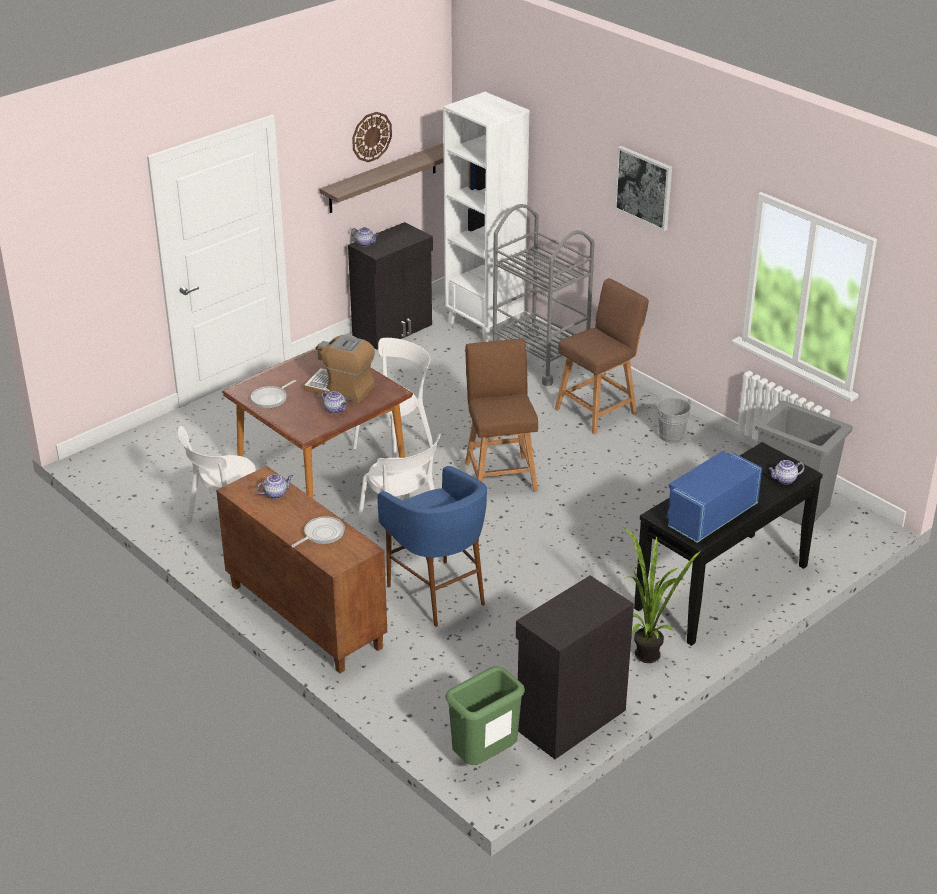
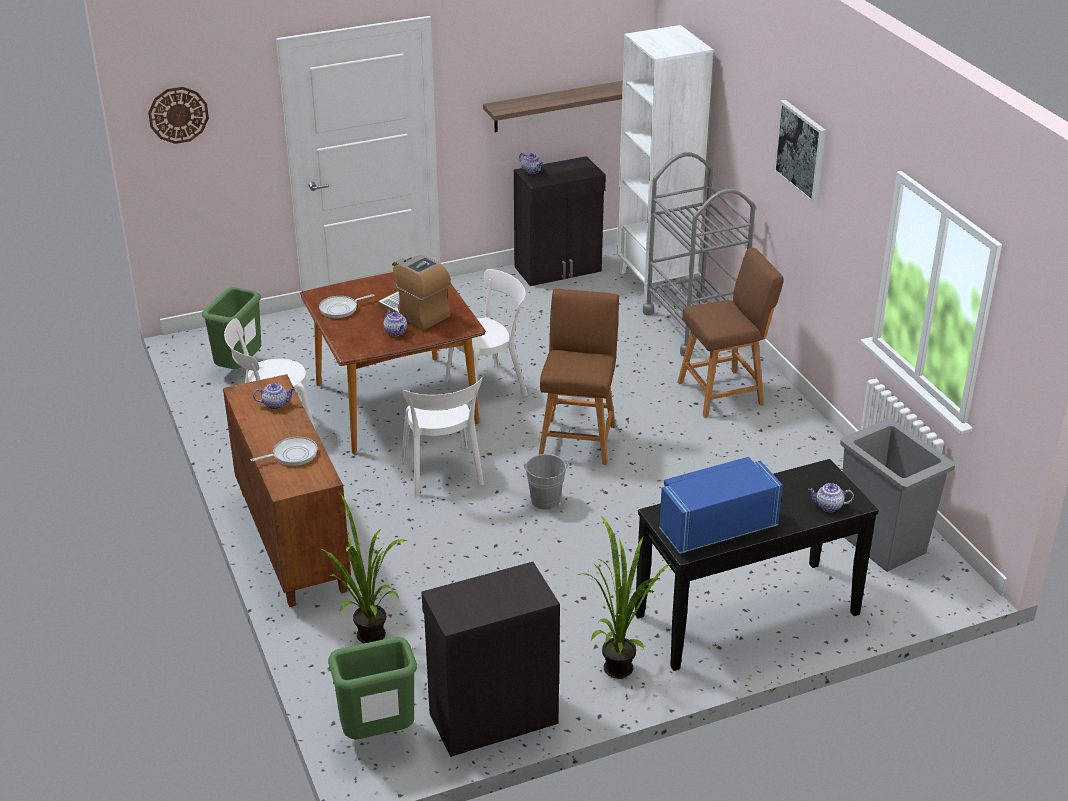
camera: 20 degrees right, 0 degrees up
wall clock [352,112,392,162] -> wall clock moved to [148,87,209,144]
blue stool [378,466,487,627] -> none
grey bucket [653,397,691,443] -> grey bucket moved to [524,454,568,510]
none -> green trash can [202,287,261,369]
none -> potted plant [321,492,408,643]

